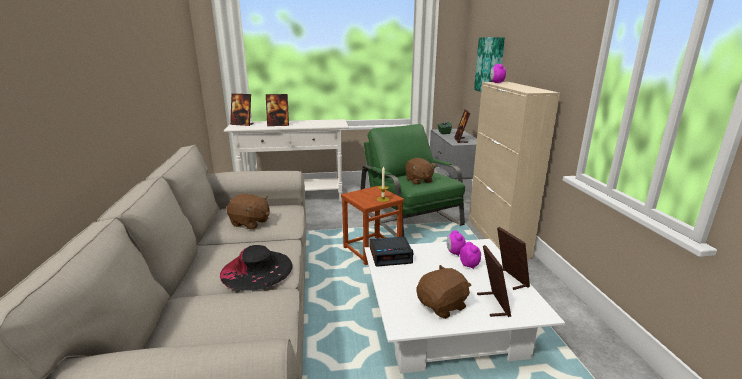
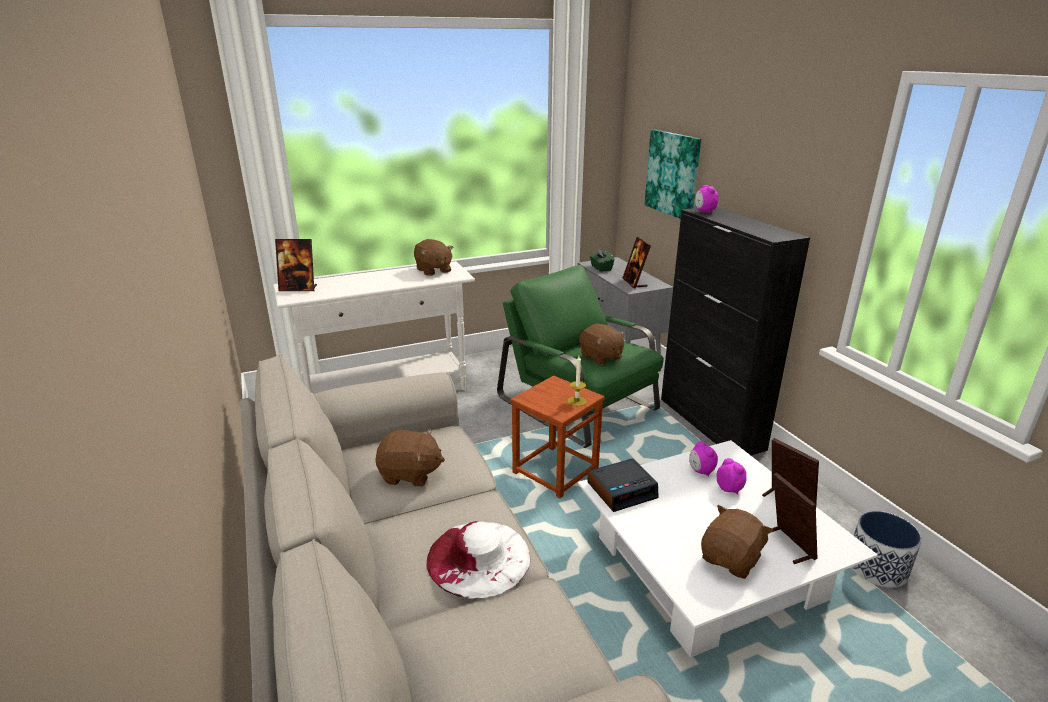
camera: 15 degrees left, 5 degrees up
black hat [220,245,293,291] -> white hat [426,521,530,598]
picture frame [266,94,289,126] -> none
beige cabinet [469,82,560,259] -> black cabinet [661,207,810,455]
none -> brown plush toy [414,239,453,276]
none -> planter [851,511,922,588]

